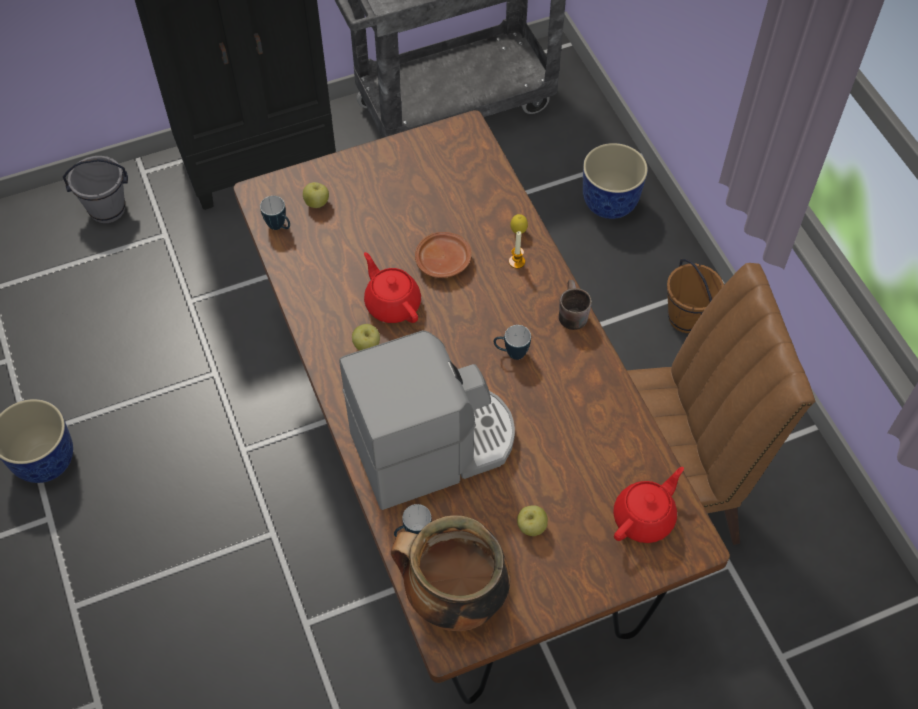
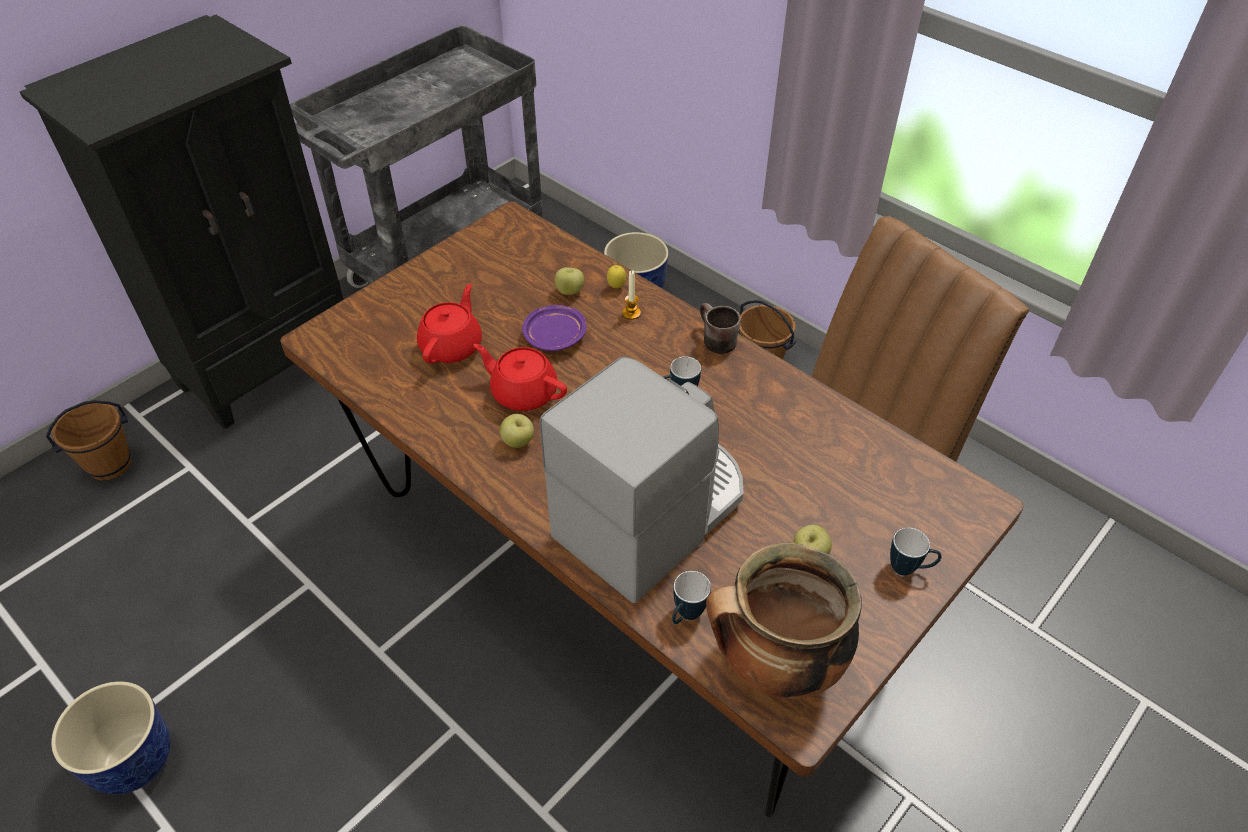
camera: 25 degrees left, 10 degrees down
grey bucket [63,156,128,223] -> brown bucket [46,400,131,480]
mug [260,196,290,230] -> mug moved to [890,528,941,576]
apple [303,182,329,208] -> apple moved to [555,267,584,295]
brown plate [415,232,472,278] -> purple plate [522,305,587,351]
red teapot [613,467,684,543] -> red teapot moved to [417,283,482,364]

